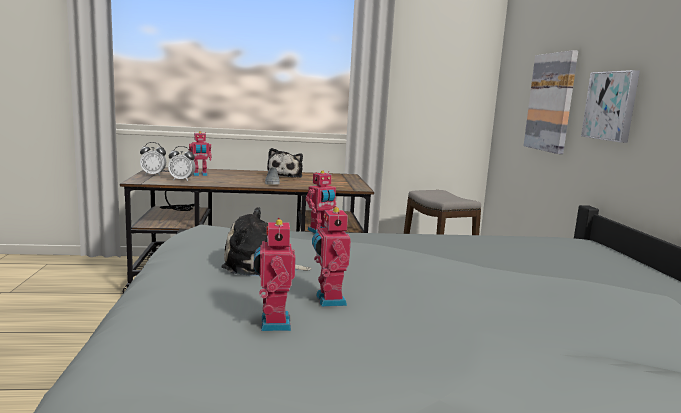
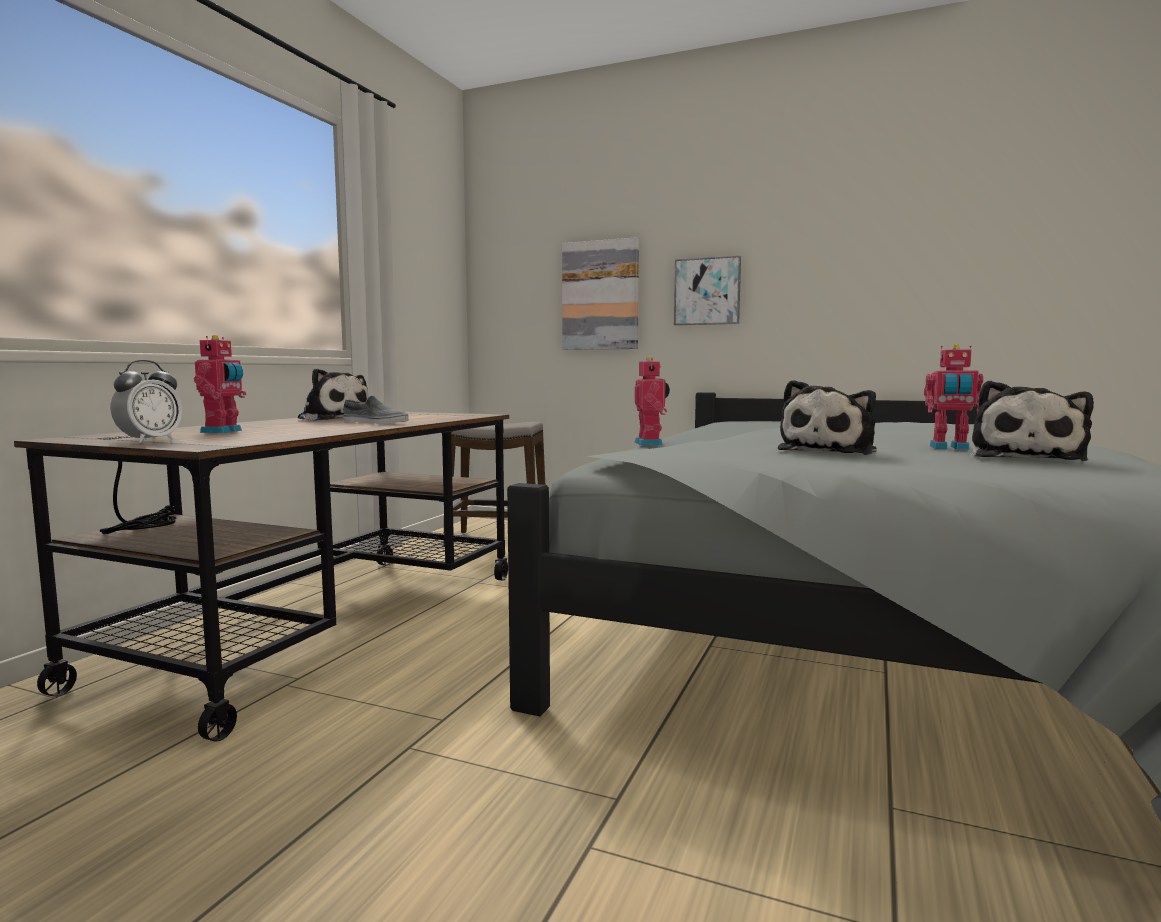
camera: 60 degrees left, 5 degrees down
alarm clock [168,146,196,181] -> none
toy robot [254,218,296,331] -> plush toy [972,381,1094,461]

